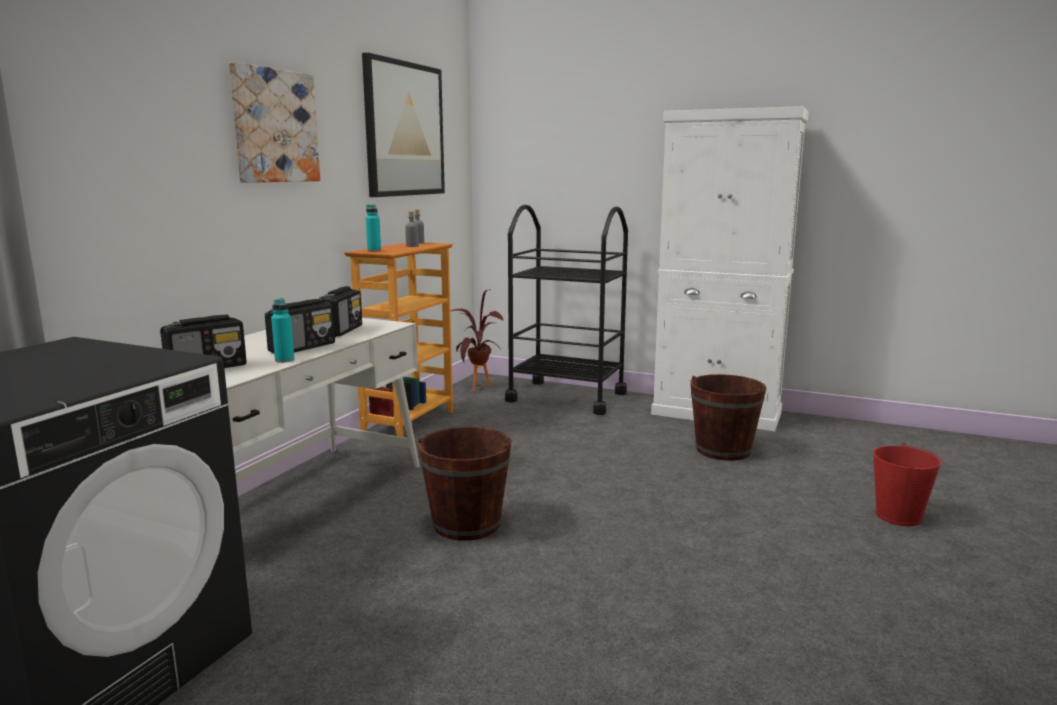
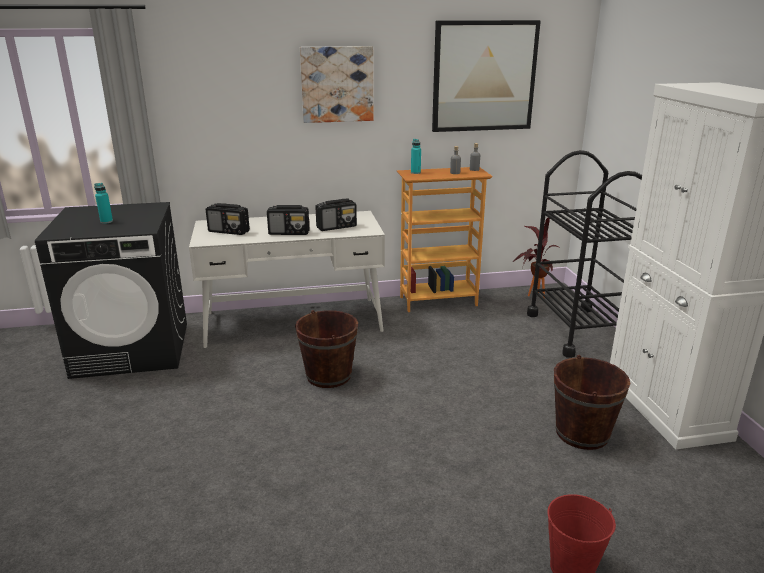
camera: 55 degrees right, 10 degrees up
turquoise bottle [271,298,294,363] -> turquoise bottle moved to [94,183,113,224]

